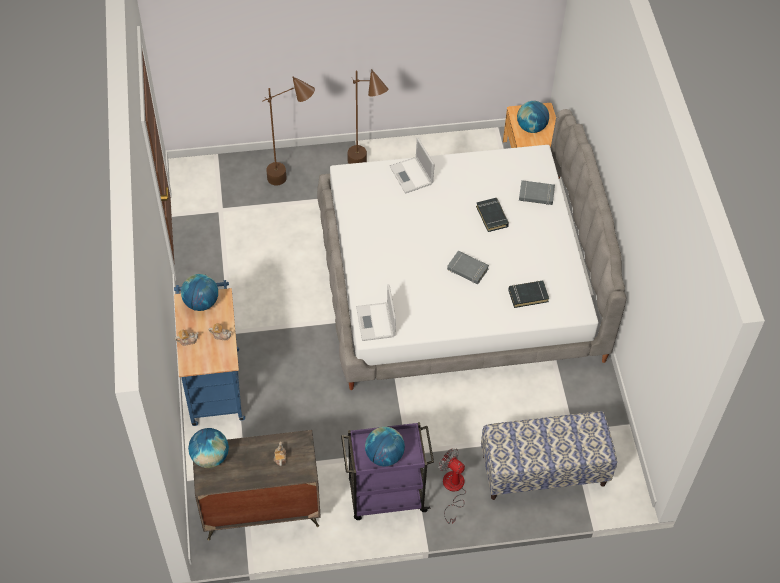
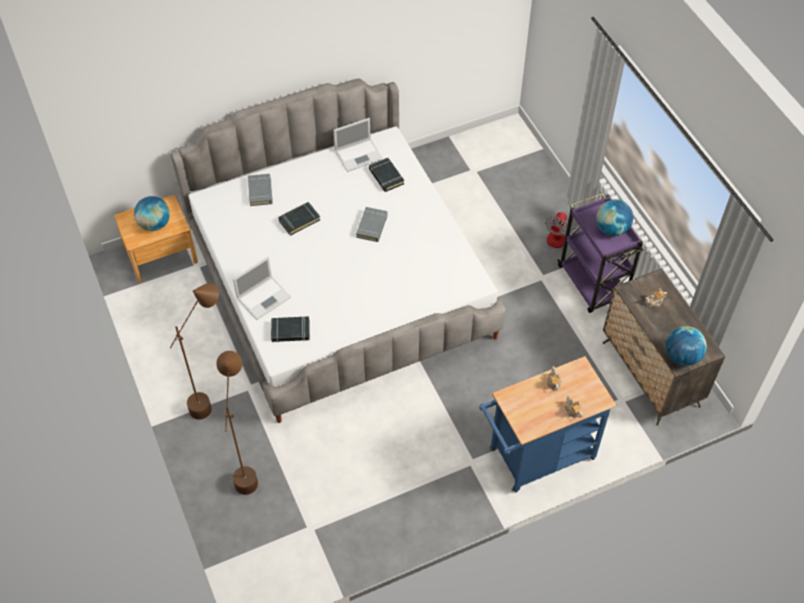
camera: 105 degrees left, 0 degrees up
globe [181,274,218,311] -> none
laptop [356,284,396,341] -> laptop moved to [334,118,383,172]
bench [481,411,617,500] -> none
none -> black book [271,316,310,342]

